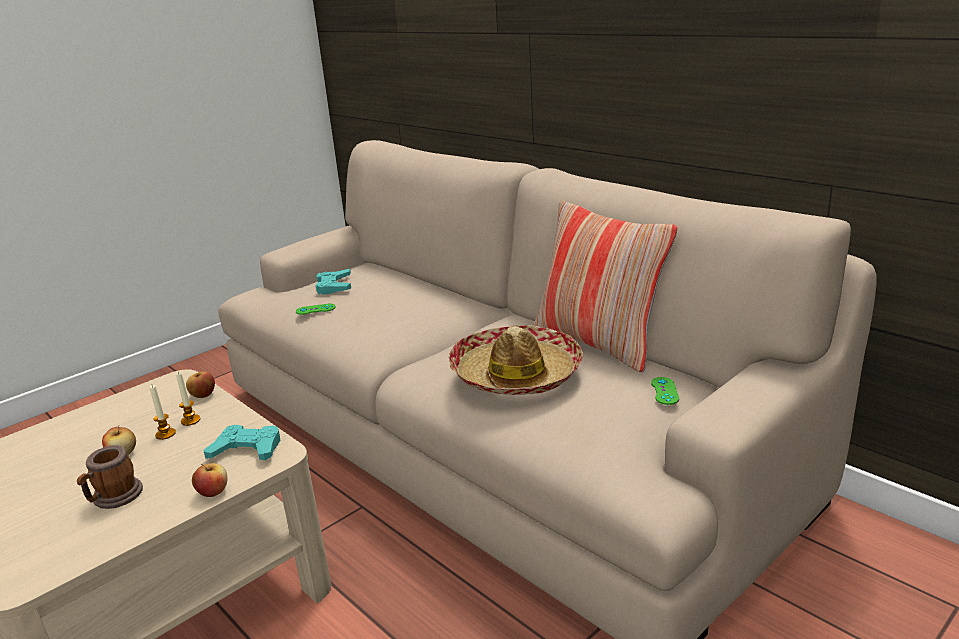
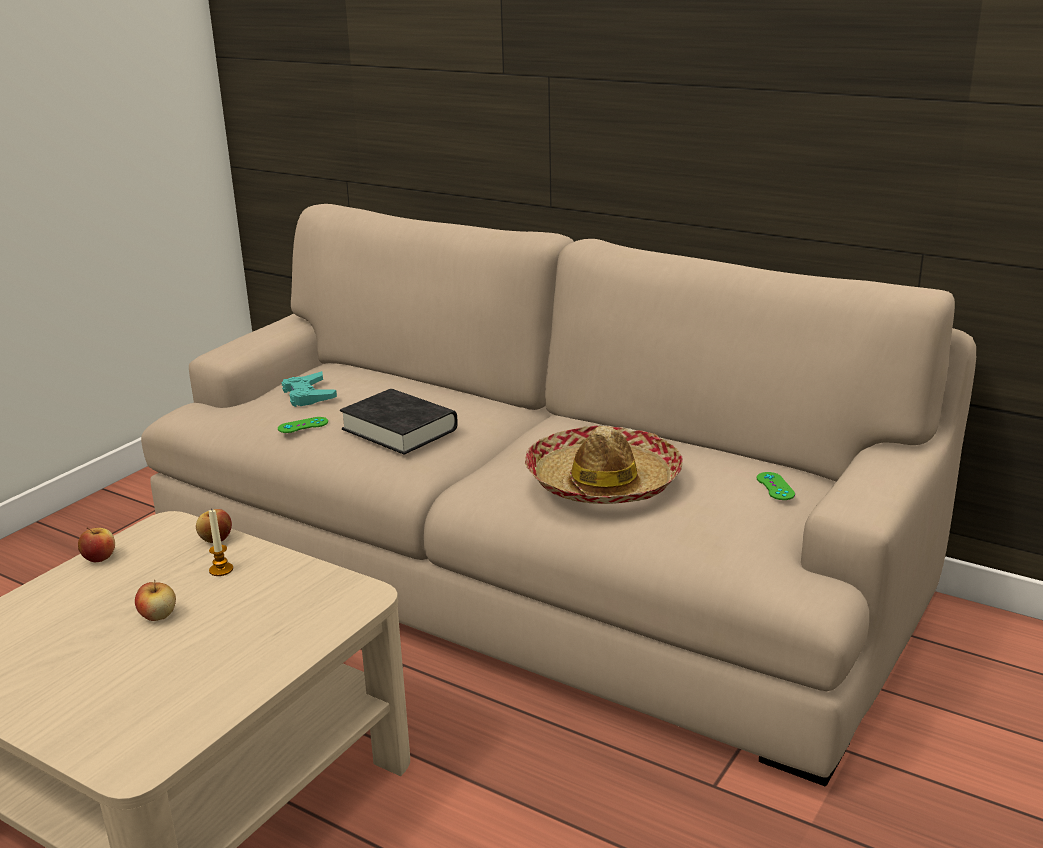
camera: 15 degrees left, 0 degrees up
mug [77,445,143,509] -> none
candle [150,385,176,440] -> none
apple [192,463,227,497] -> apple moved to [78,528,115,562]
turquoise game controller [204,425,280,460] -> none
pillow [533,201,677,372] -> none
none -> black book [340,389,458,455]

